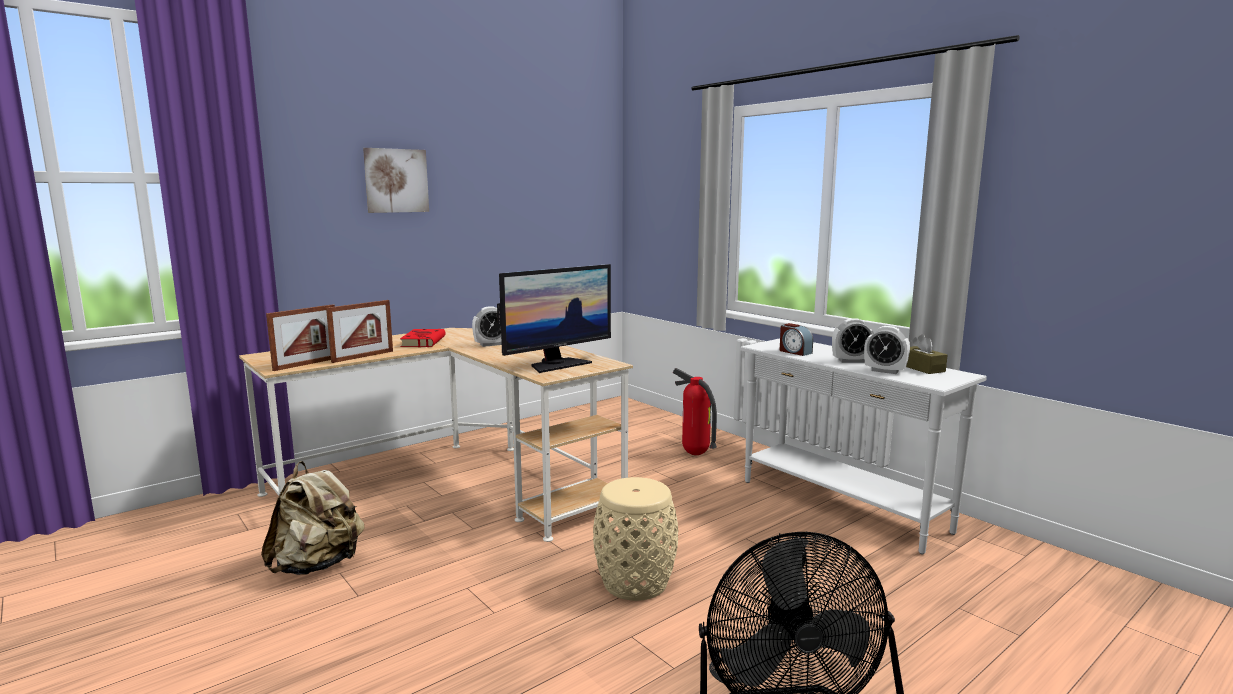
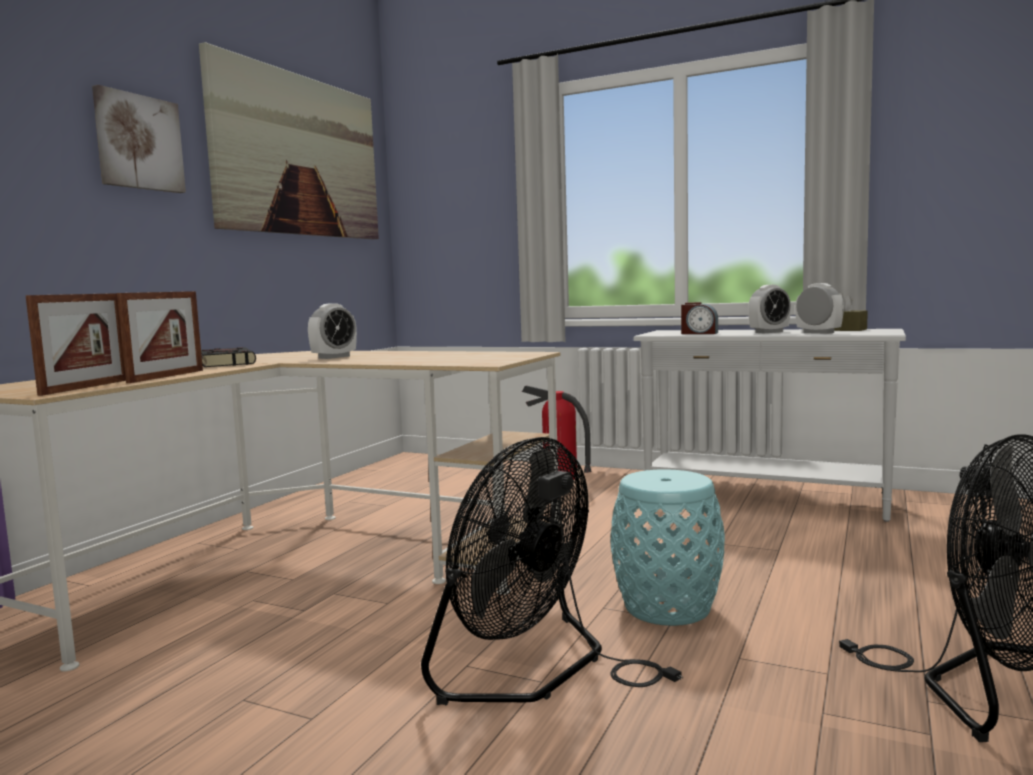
camera: 25 degrees left, 5 degrees down
beige backpack [261,461,365,575] -> none
red book [400,329,445,347] -> black book [201,347,256,367]
monitor [497,264,611,373] -> none
beige stool [593,477,678,601] -> turquoise stool [610,469,725,626]
alarm clock [864,326,910,374] -> alarm clock turned 135 degrees counterclockwise [795,283,844,334]
none -> picture [199,42,379,239]
none -> black fan [421,437,683,705]

